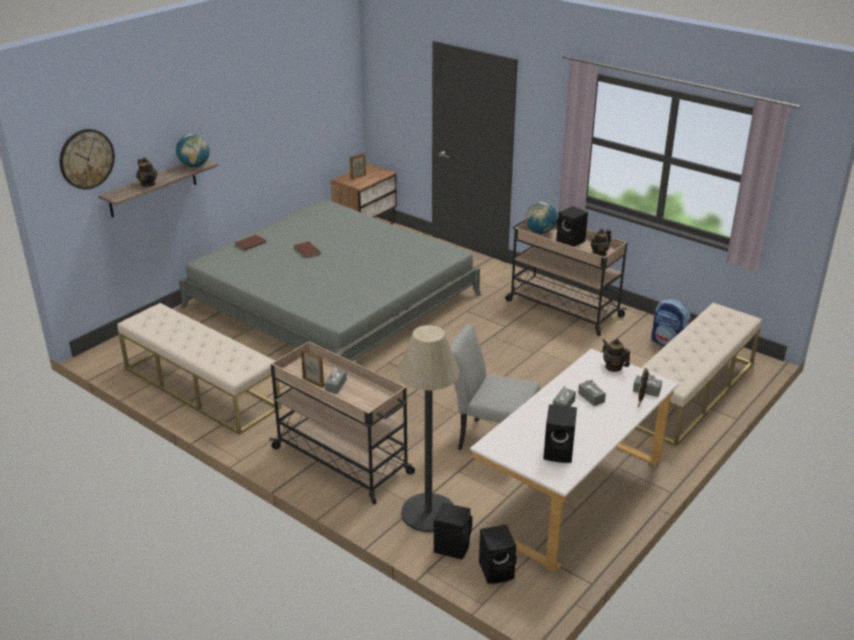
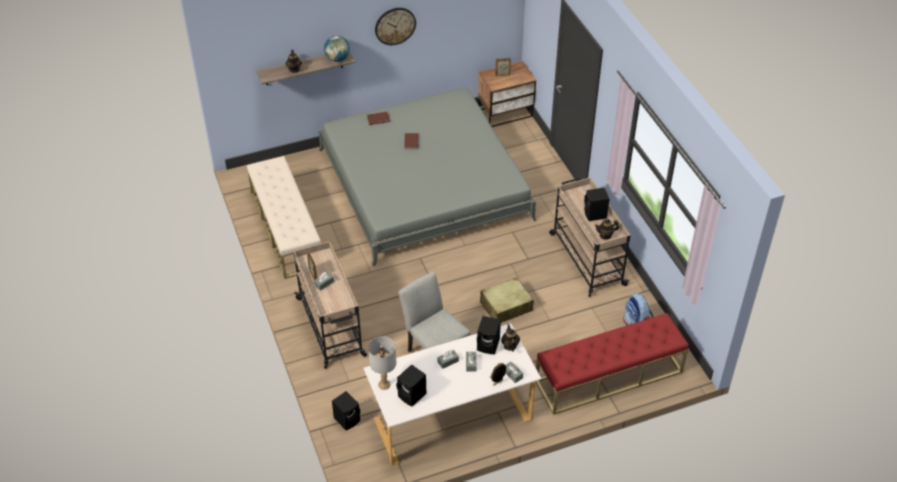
camera: 30 degrees right, 15 degrees up
wall clock [59,129,115,189] -> wall clock moved to [375,8,416,45]
floor lamp [398,325,459,532] -> none
black speaker [479,524,517,584] -> black speaker moved to [477,316,501,354]
globe [525,202,557,234] -> none
beige bench [635,303,762,447] -> red bench [536,313,689,415]
none -> grey table lamp [368,336,396,390]
none -> beige suitcase [480,278,534,323]

